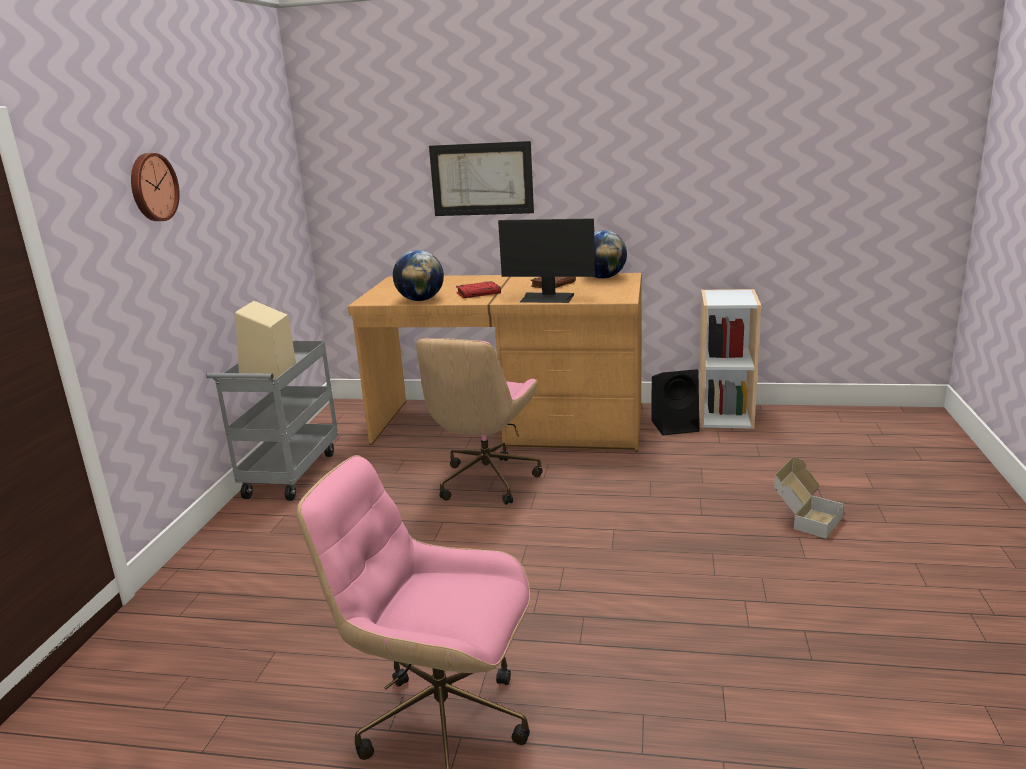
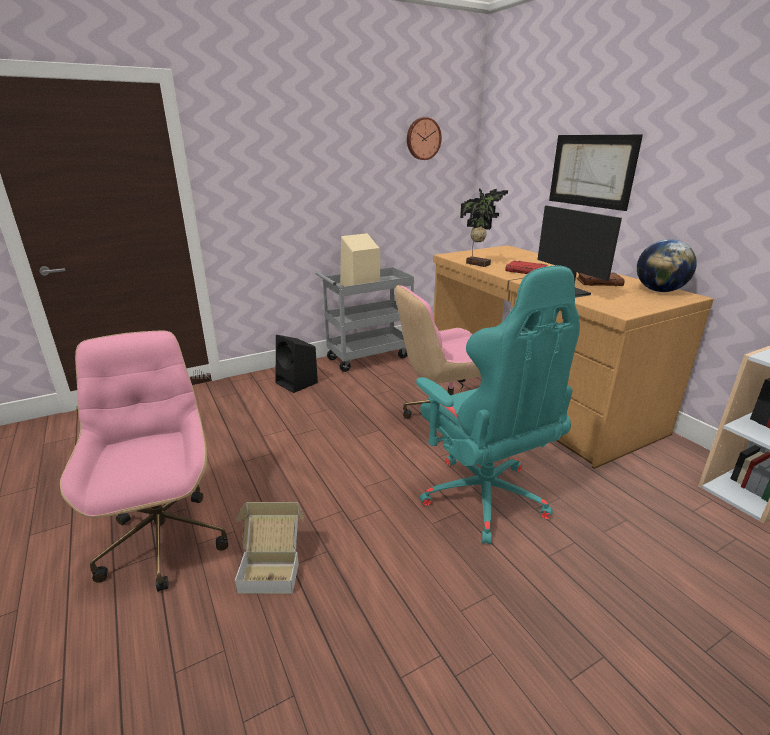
camera: 50 degrees right, 5 degrees up
wall clock [131,153,180,221] -> wall clock moved to [407,117,442,160]
globe [393,250,444,301] -> potted plant [460,188,508,267]
black speaker [651,369,699,435] -> black speaker moved to [275,335,318,393]
cardboard box [774,457,844,538] -> cardboard box moved to [235,502,304,594]
none -> turquoise office chair [416,265,580,544]

